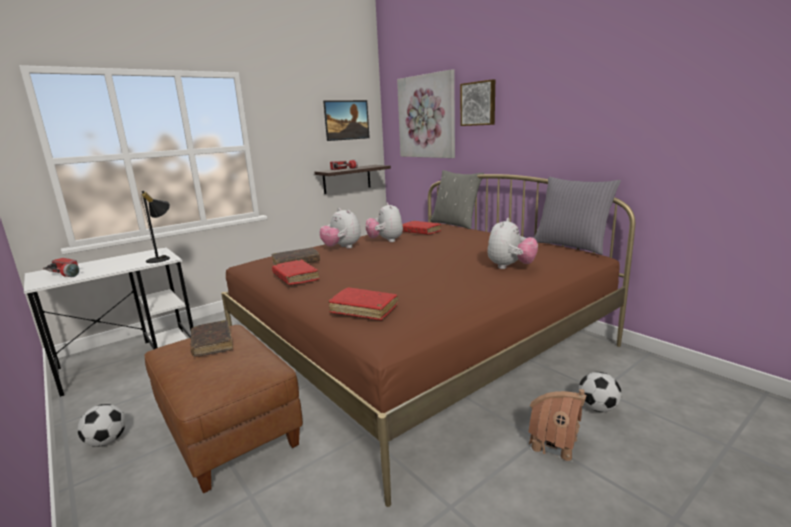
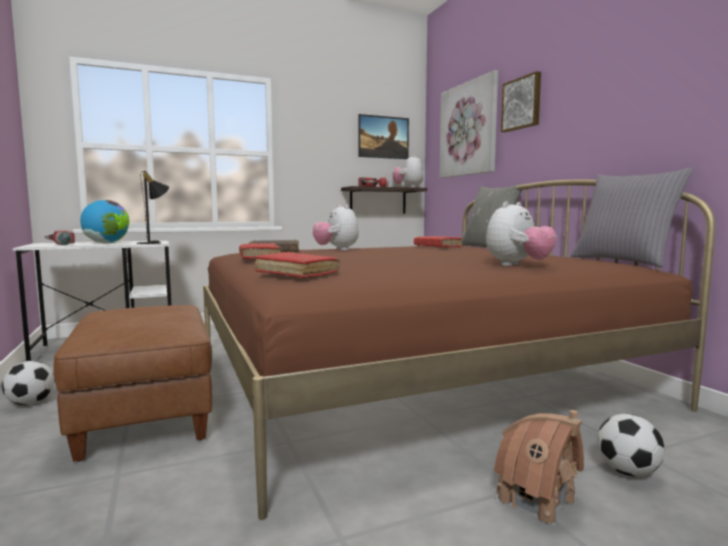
camera: 15 degrees right, 10 degrees down
brown book [190,320,233,357] -> none
plush toy [366,202,403,242] -> plush toy moved to [393,155,424,188]
none -> globe [80,200,130,244]

